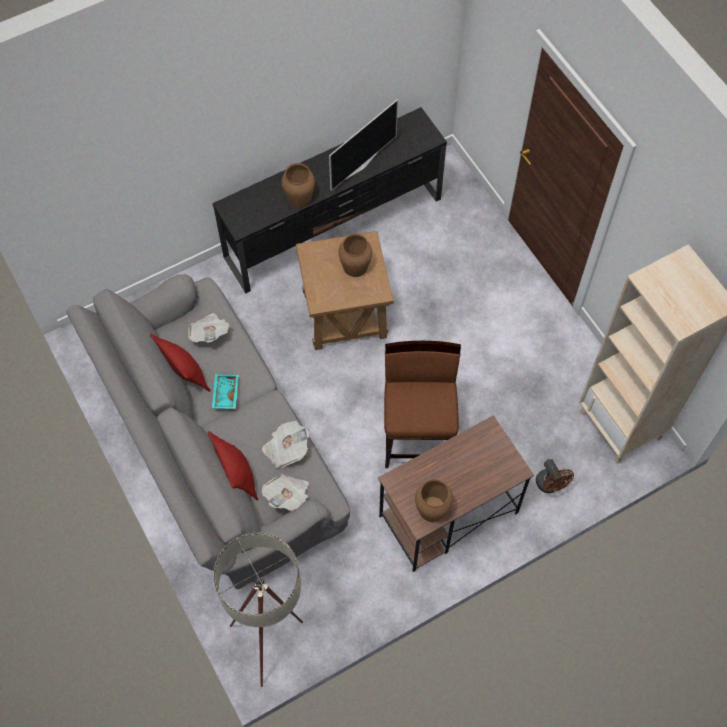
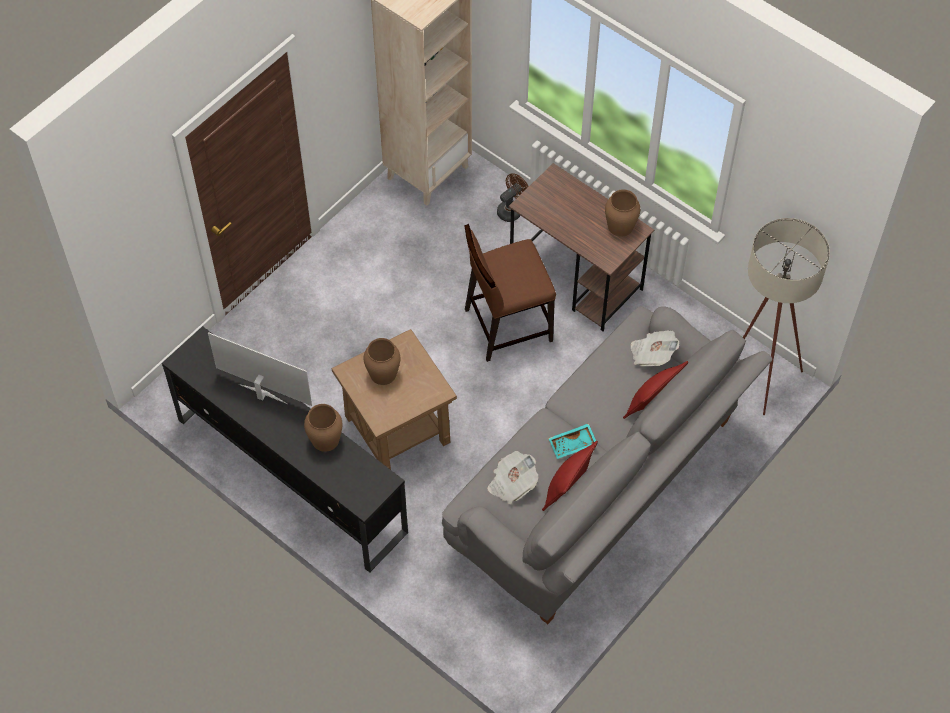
camera: 110 degrees left, 5 degrees down
newspaper [262,421,309,468] -> none

